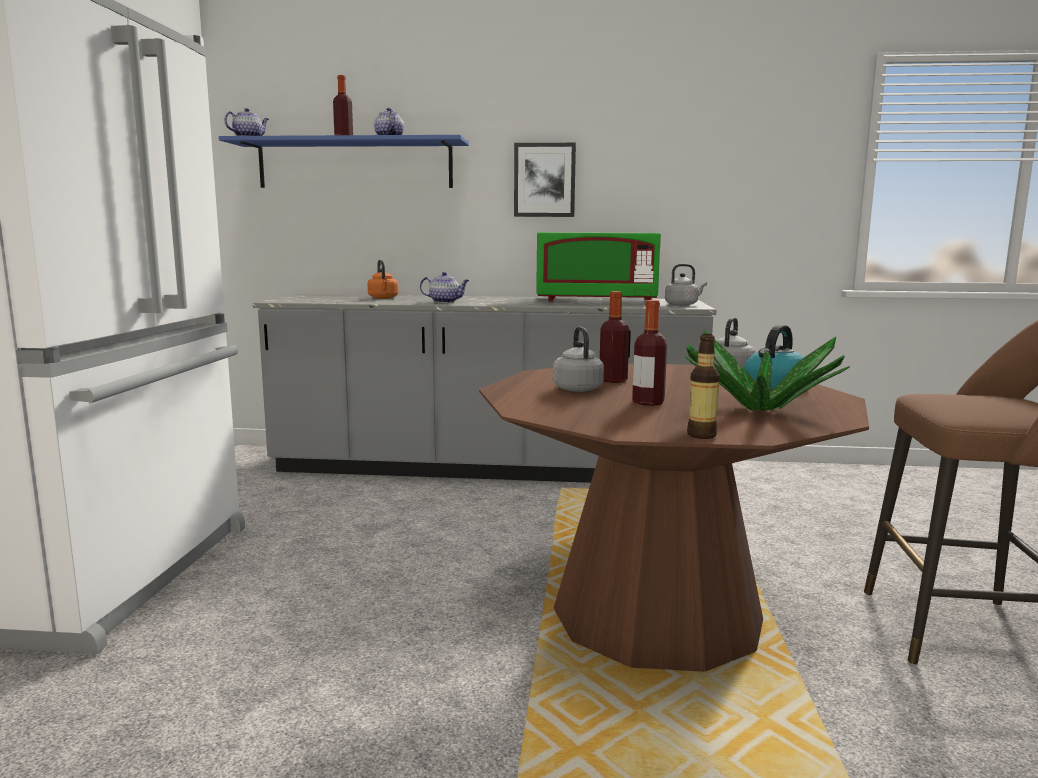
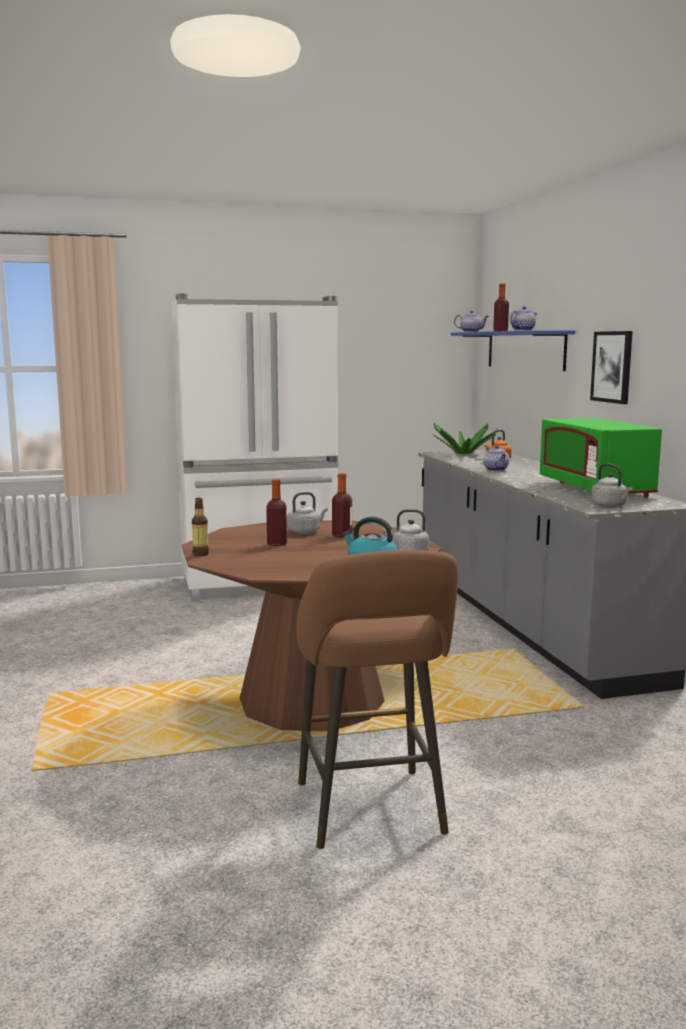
camera: 70 degrees right, 0 degrees up
potted plant [685,330,850,411] -> potted plant moved to [432,423,498,454]

